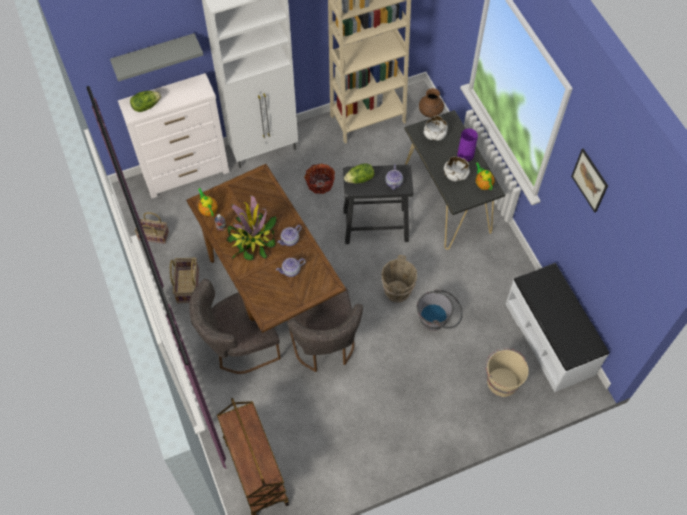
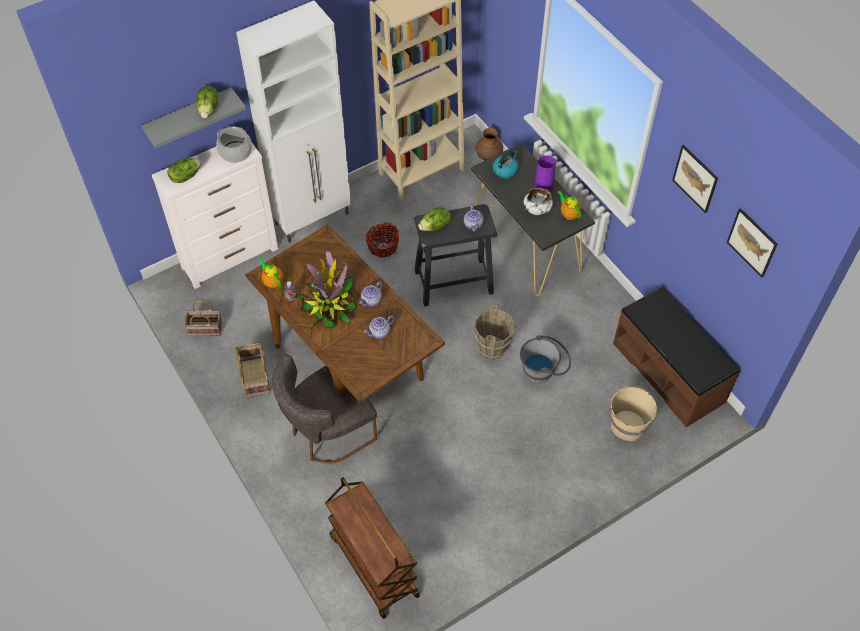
camera: 10 degrees left, 5 degrees down
grey chair [287,287,363,372] -> none
white bowl [424,116,448,141] -> kettle [493,151,519,179]
white bench [505,263,609,392] -> brown bench [613,286,740,427]
none -> lettuce [196,86,218,118]
none -> cooking pot [216,127,252,163]
none -> picture [726,208,777,277]

